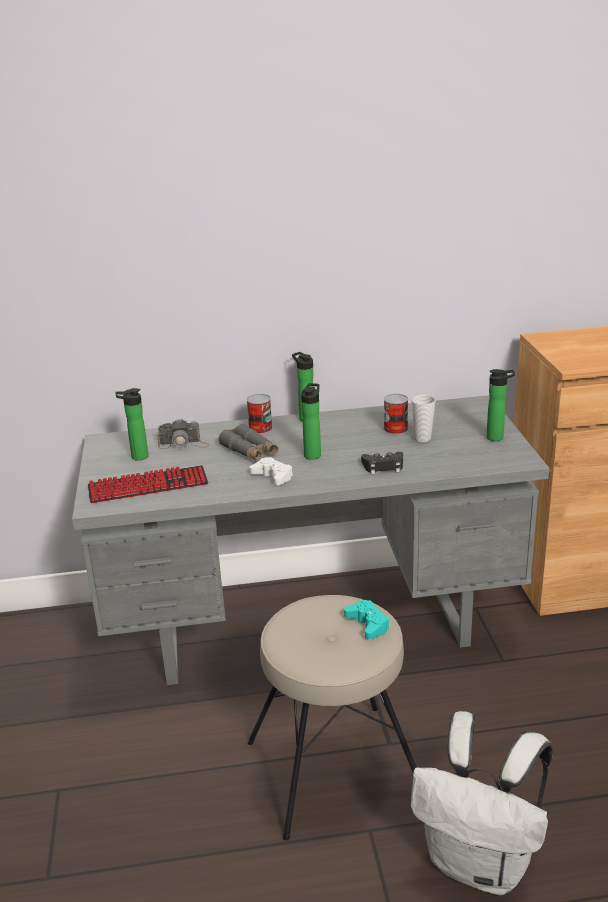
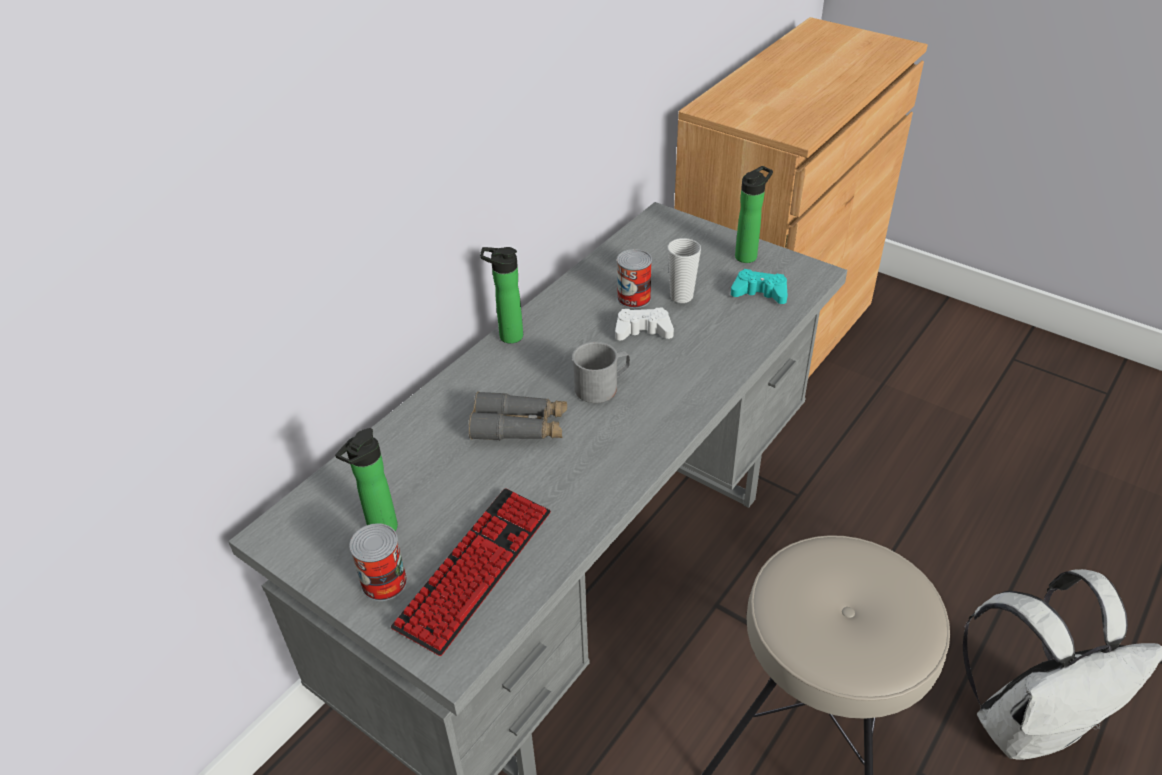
camera: 45 degrees left, 15 degrees up
camera [158,418,210,449] -> none
can [246,394,272,434] -> can moved to [349,523,407,601]
white game controller [250,457,293,485] -> white game controller moved to [615,308,674,340]
bottle [301,383,321,460] -> grey mug [572,341,630,403]
turquoise game controller [344,600,390,639] -> turquoise game controller moved to [731,269,787,304]
black game controller [361,452,403,474] -> none

